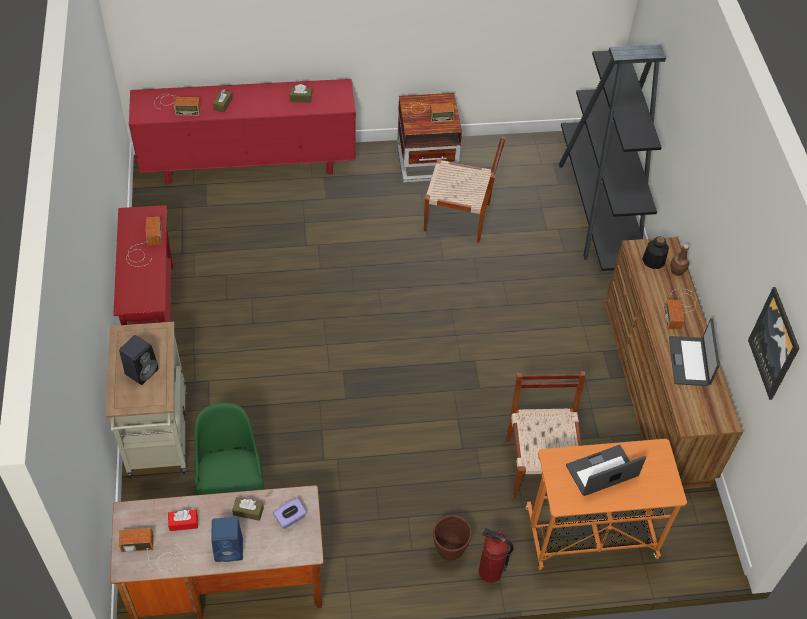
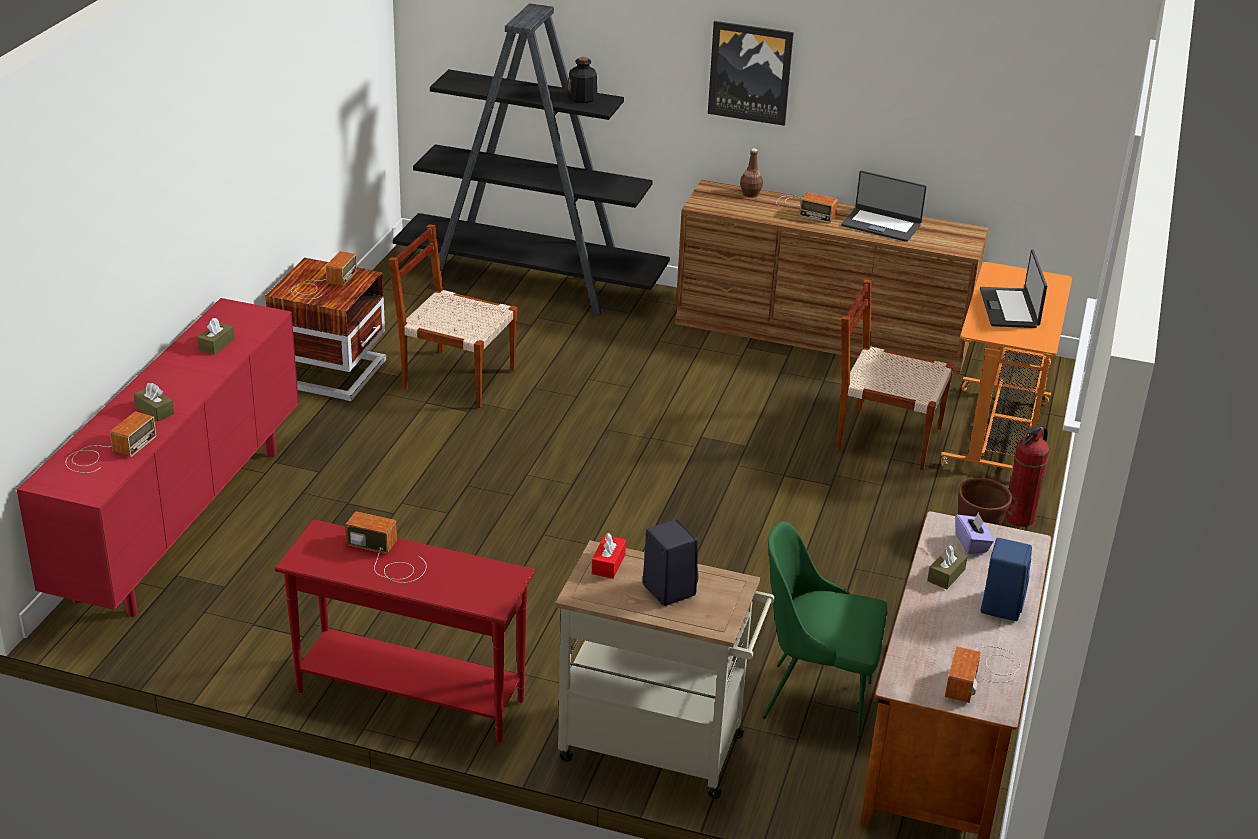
camera: 65 degrees left, 20 degrees down
red tissue box [168,510,198,531] -> red tissue box moved to [592,533,626,579]
chair [424,136,506,243] -> chair turned 105 degrees counterclockwise [389,224,517,408]
bottle [642,237,669,269] -> bottle moved to [568,57,597,103]
picture [748,287,800,400] -> picture moved to [708,21,794,126]

